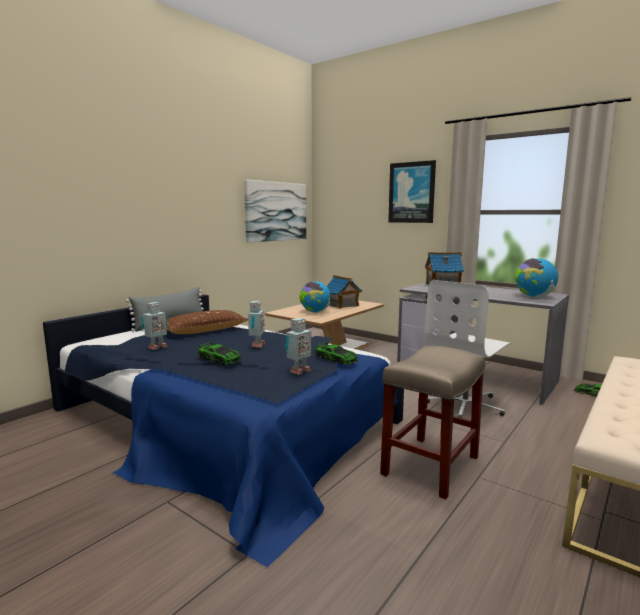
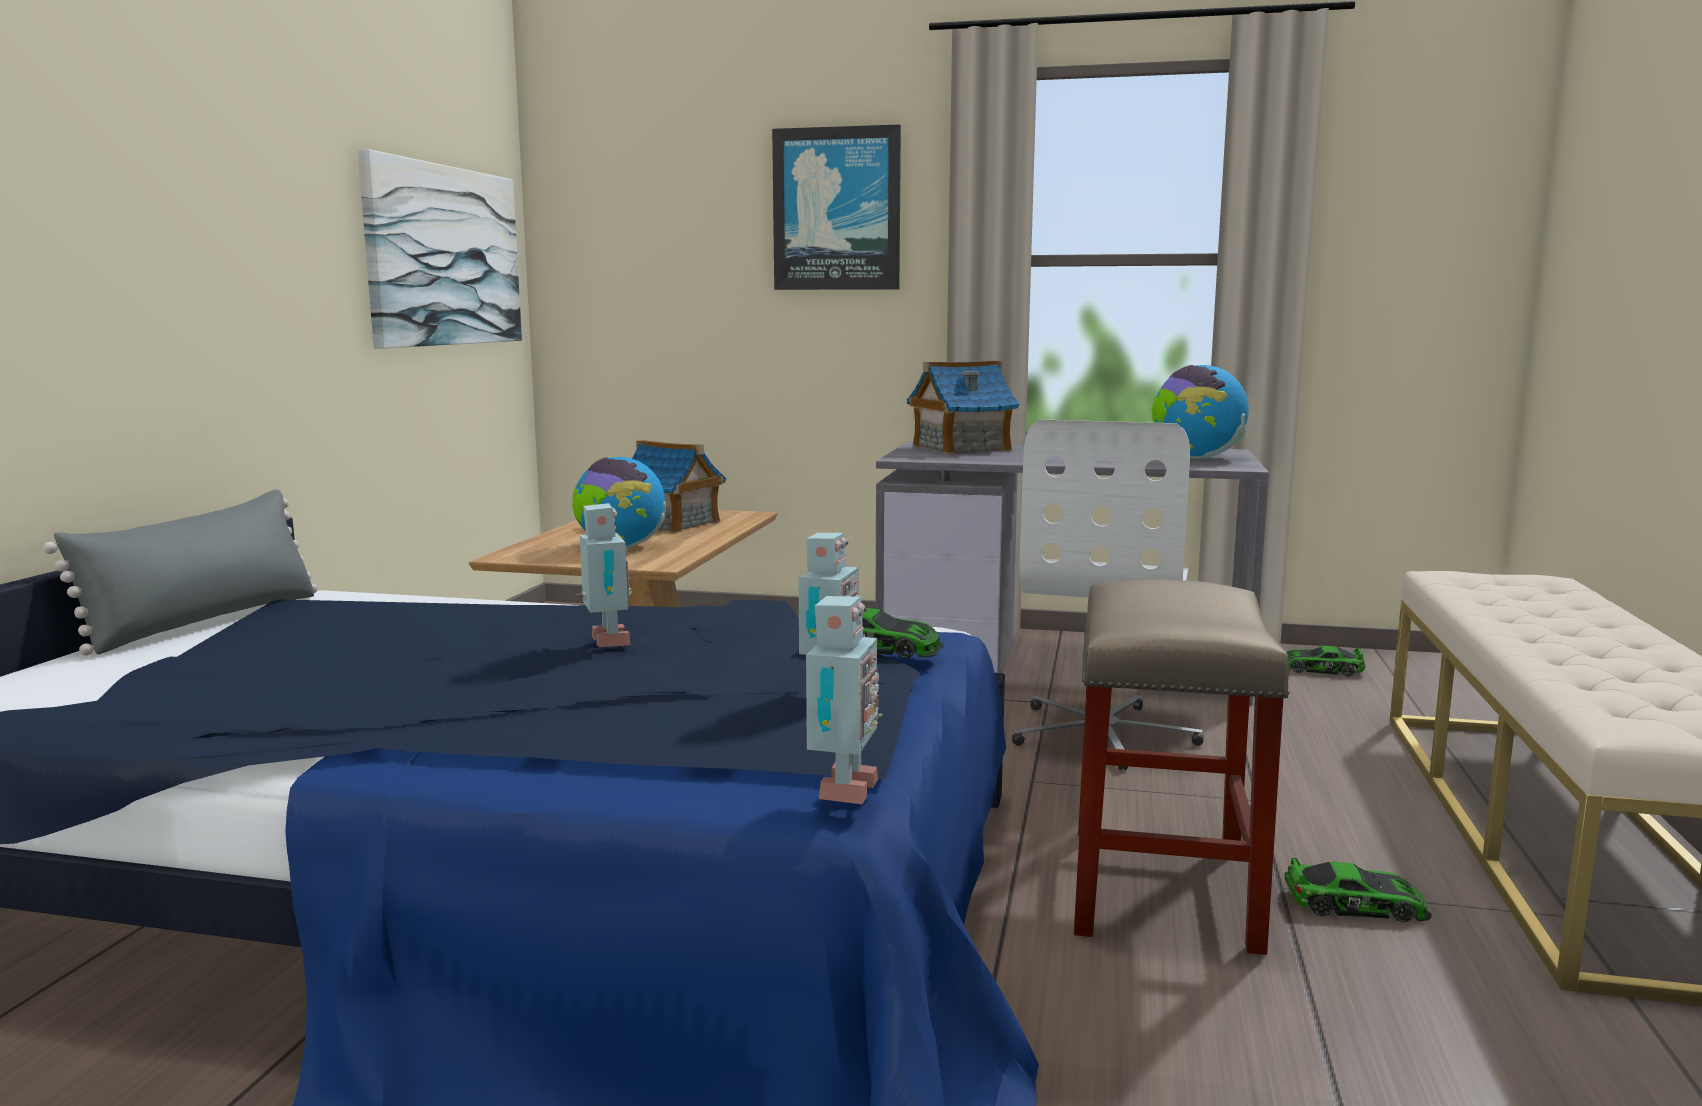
camera: 25 degrees left, 0 degrees up
toy robot [141,302,168,350] -> toy robot moved to [806,596,882,804]
brown pillow [166,310,248,334] -> none
toy car [197,342,242,365] -> toy car moved to [1285,858,1432,922]

